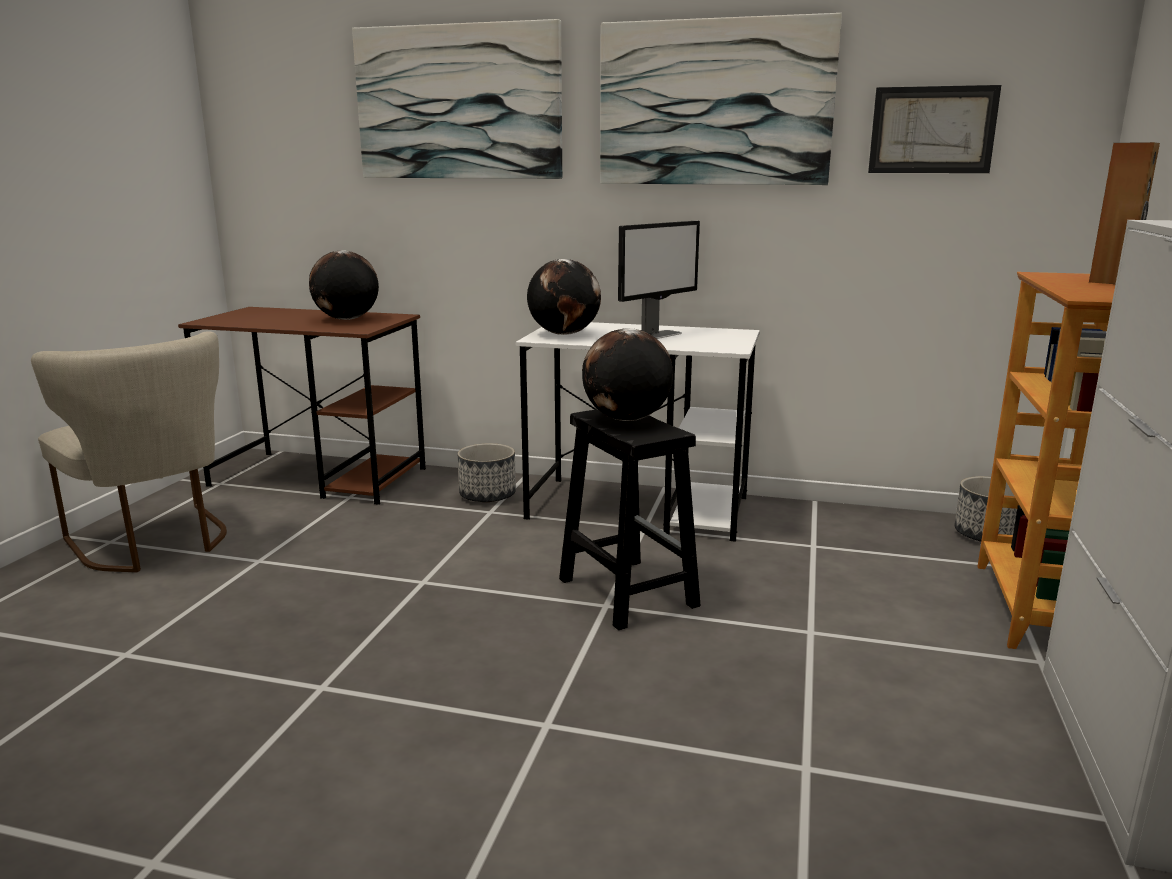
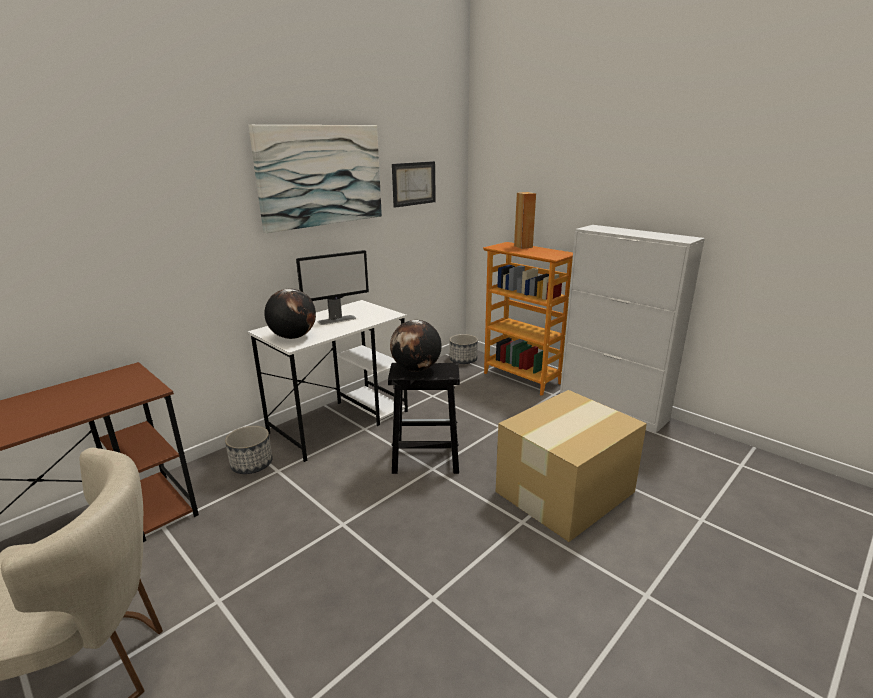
camera: 60 degrees left, 5 degrees up
globe [309,250,379,320] -> none
picture [352,19,562,179] -> none
monitor [618,221,700,339] -> monitor turned 75 degrees clockwise [296,250,369,325]
none -> cardboard box [496,390,647,542]

